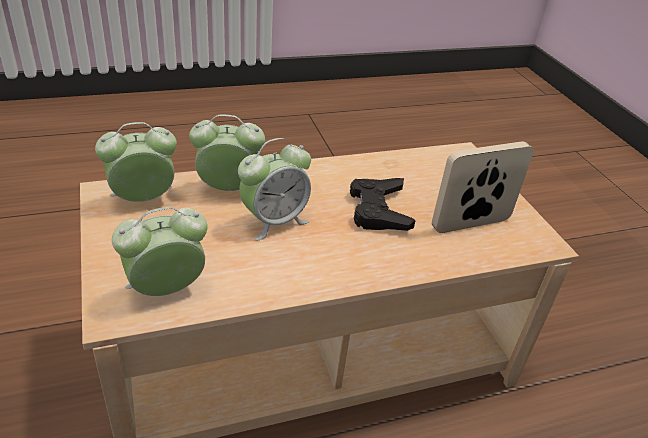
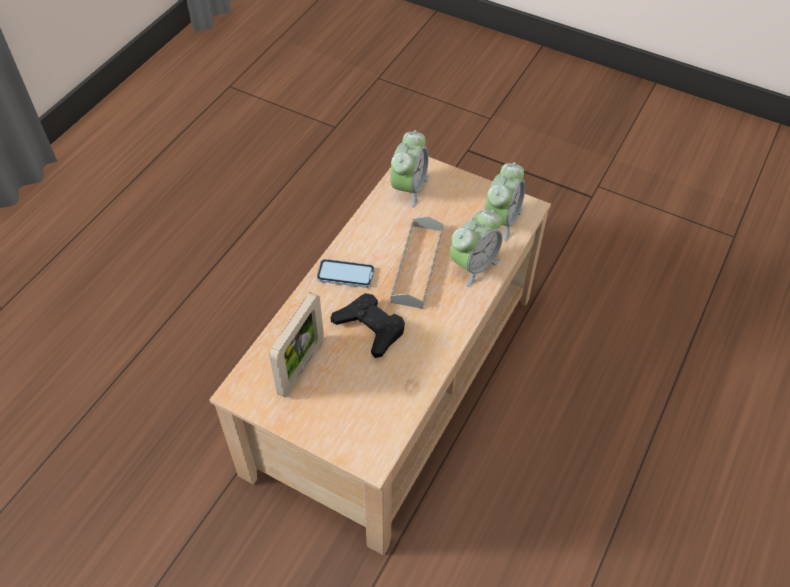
camera: 140 degrees right, 15 degrees up
alarm clock [238,138,311,241] -> grey tray [391,216,443,309]
none -> phone [317,259,375,288]

